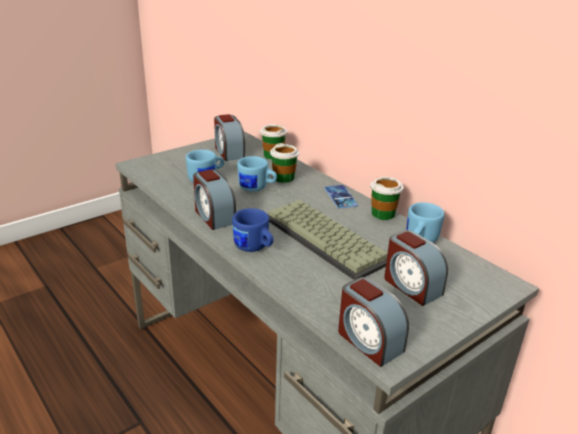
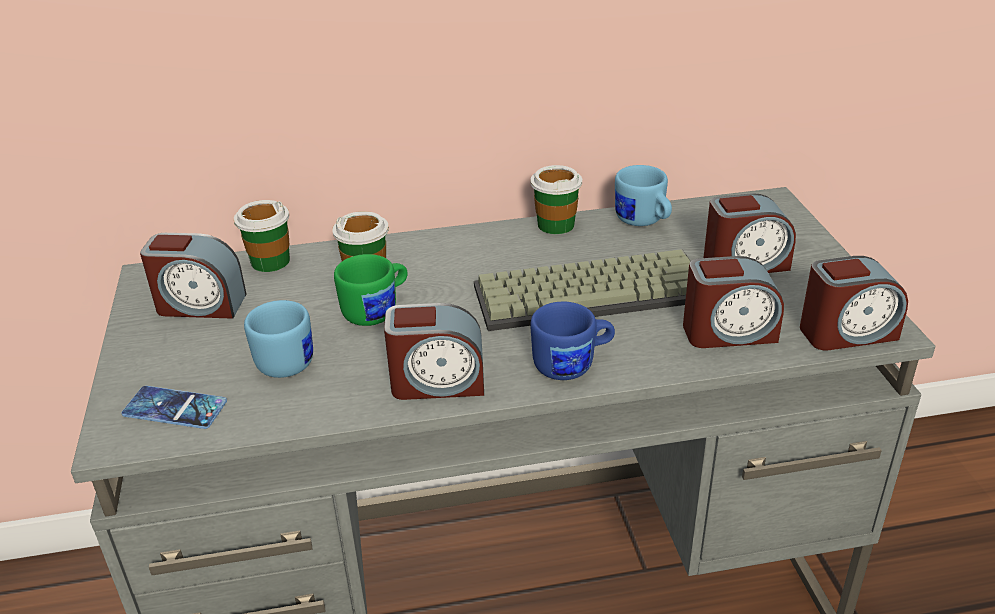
camera: 60 degrees left, 5 degrees up
blue mug [237,156,277,192] -> green mug [334,254,408,326]
phone [324,185,358,209] -> phone moved to [121,386,227,429]
none -> alarm clock [683,256,784,348]

